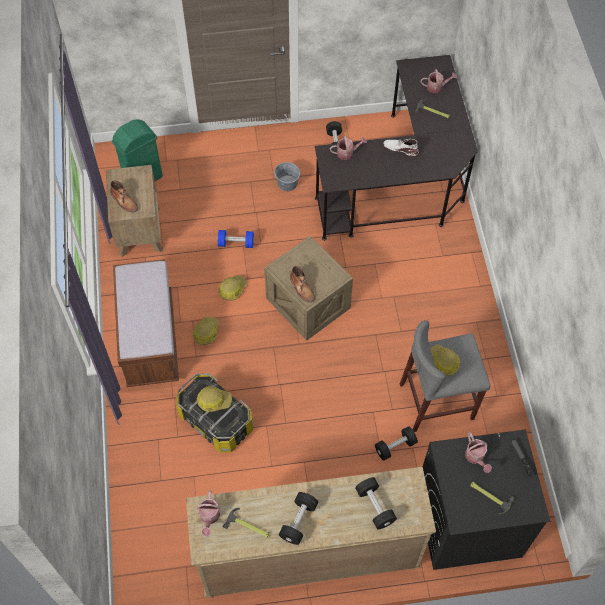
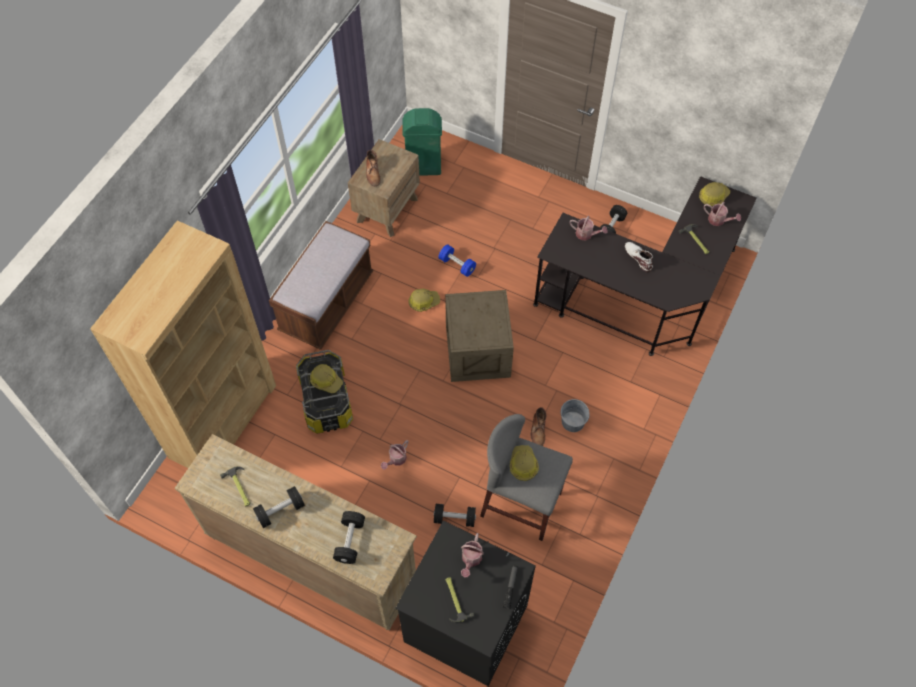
camera: 35 degrees right, 0 degrees up
hard hat [192,316,219,345] -> hard hat moved to [699,182,730,206]
watering can [197,490,220,536] -> watering can moved to [381,440,409,470]
grey bucket [274,162,300,191] -> grey bucket moved to [561,399,590,432]
brown boot [290,266,315,302] -> brown boot moved to [531,407,546,446]
none -> brown bookcase [90,221,276,468]

